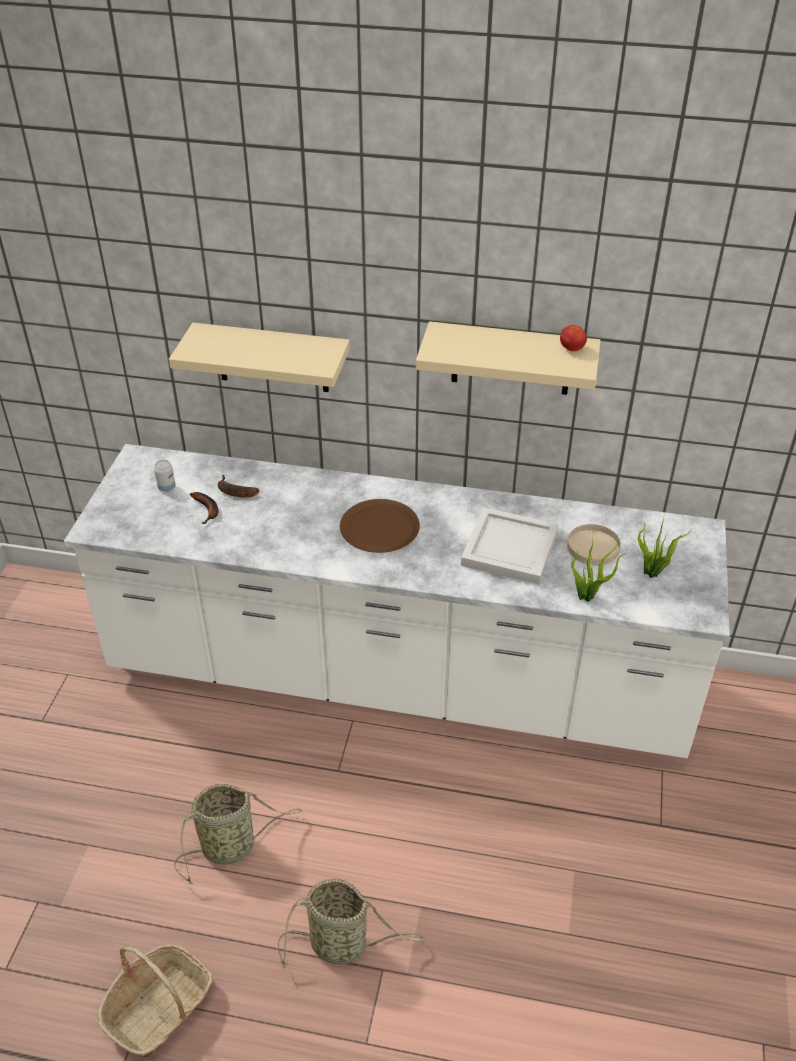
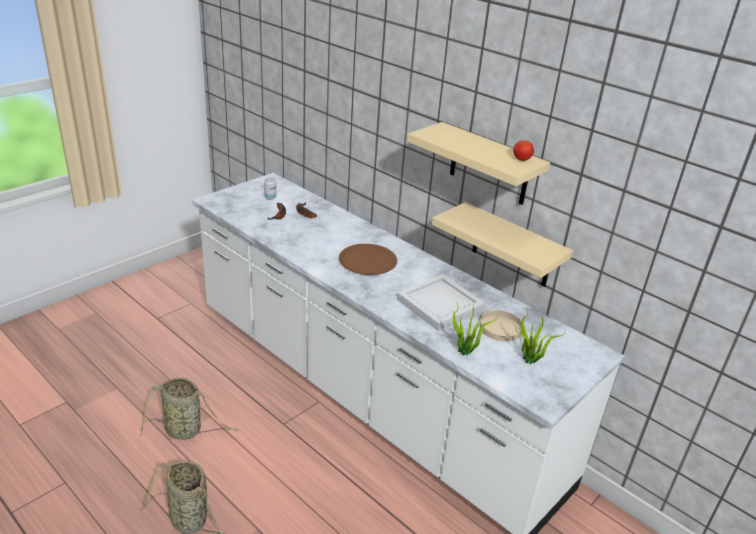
camera: 30 degrees right, 10 degrees down
basket [98,944,213,1057] -> none
beige shelf [169,323,350,392] -> beige shelf moved to [432,202,573,287]

